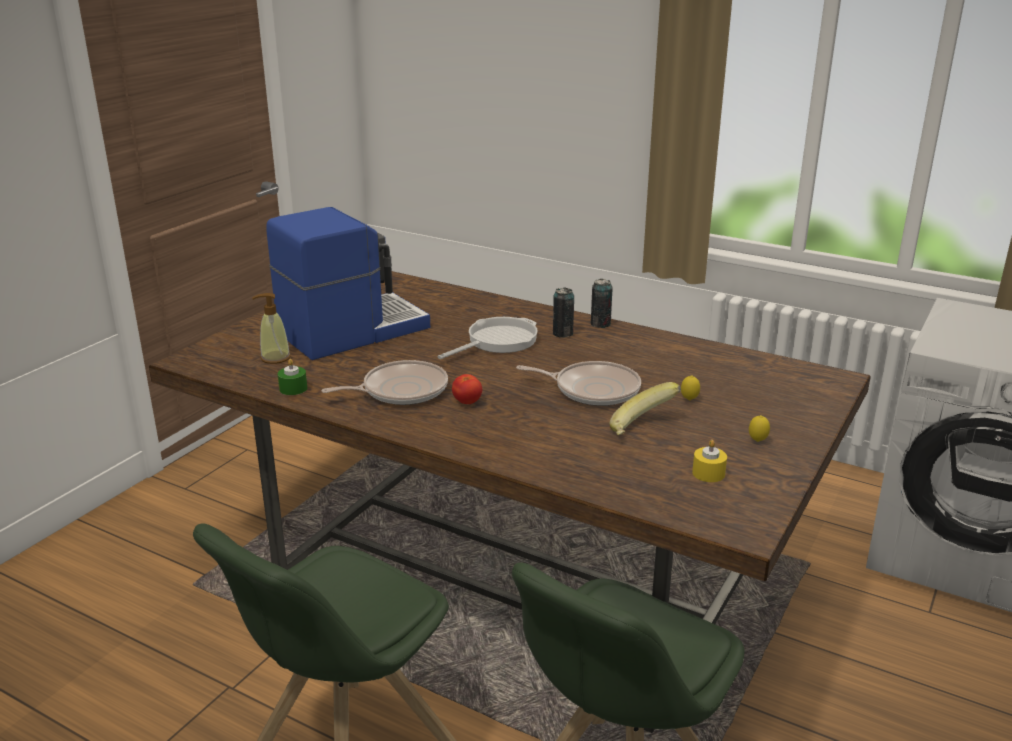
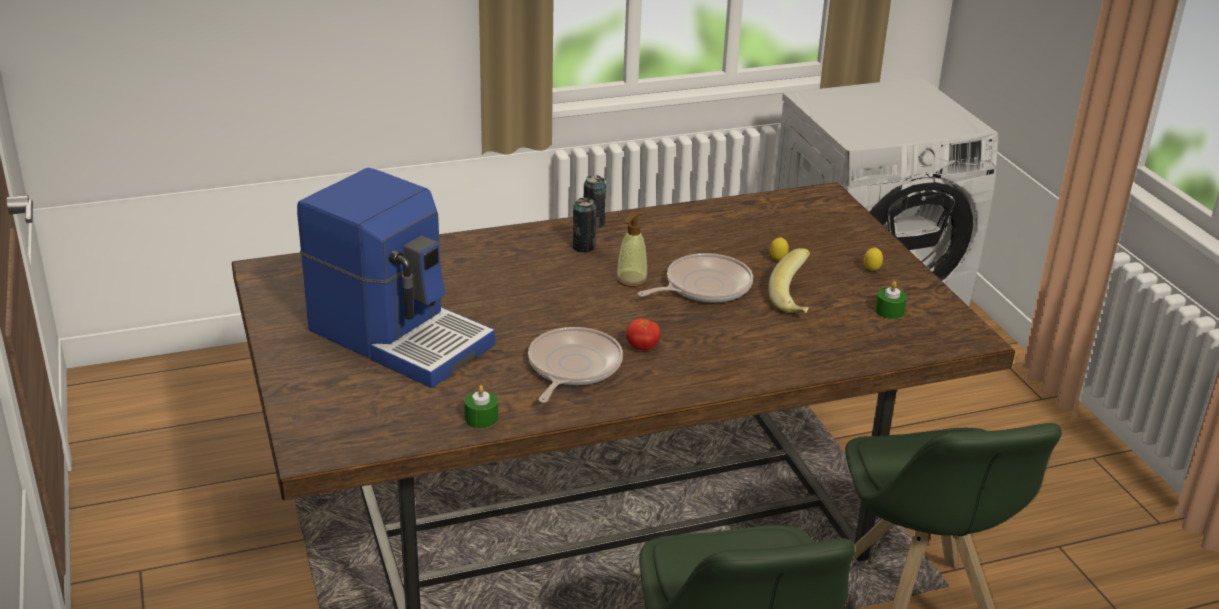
camera: 50 degrees left, 5 degrees up
soap dispenser [252,293,291,364] -> soap dispenser moved to [616,212,648,287]
coffee machine [266,207,430,360] -> coffee machine turned 120 degrees clockwise [297,168,495,388]
frying pan [437,317,538,359] -> none
yellow candle [692,440,727,482] -> green candle [875,281,907,319]

